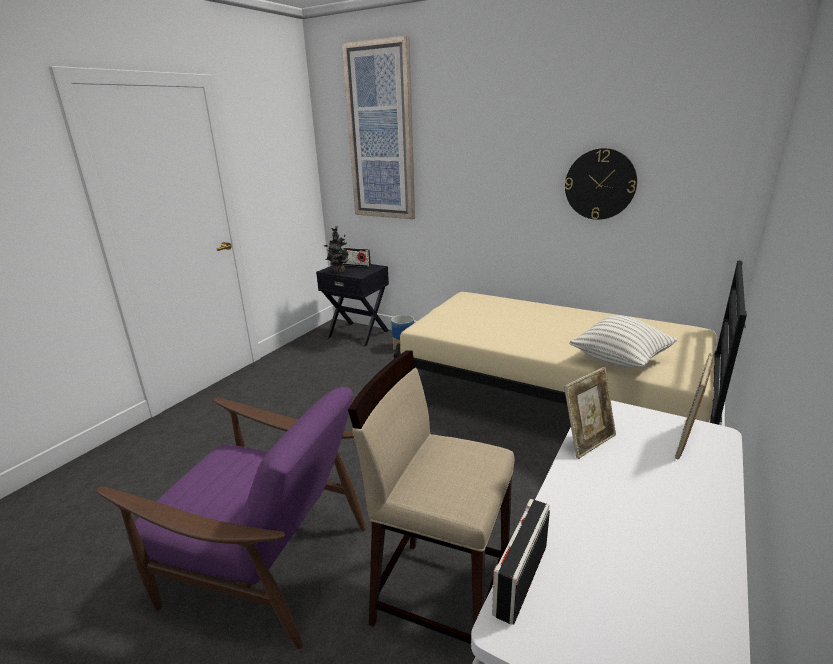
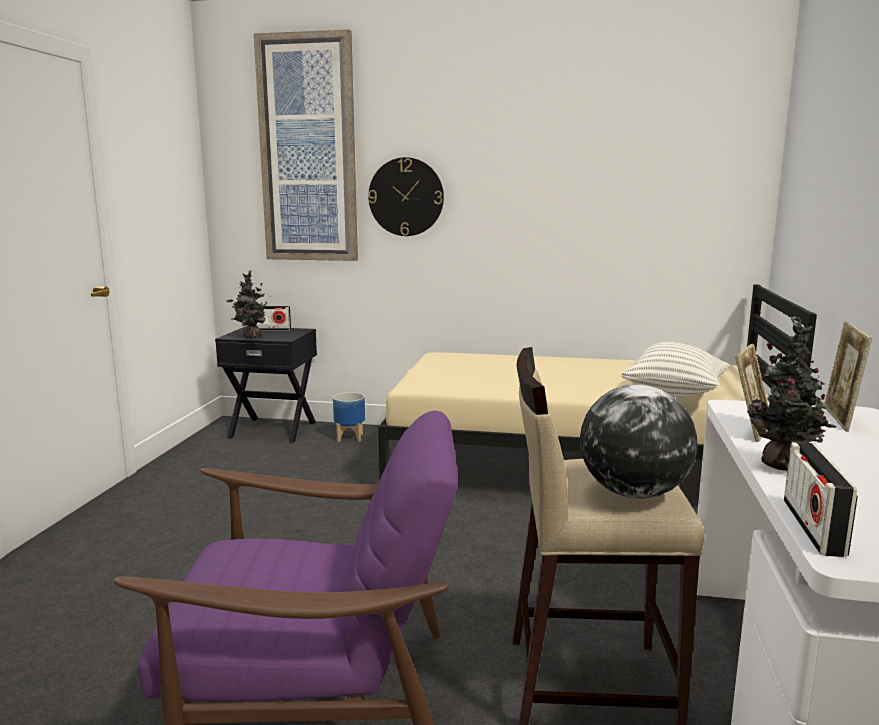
camera: 20 degrees left, 10 degrees down
wall clock [565,148,637,220] -> wall clock moved to [368,157,444,236]
none -> globe [580,385,698,499]
none -> potted plant [747,316,837,471]

